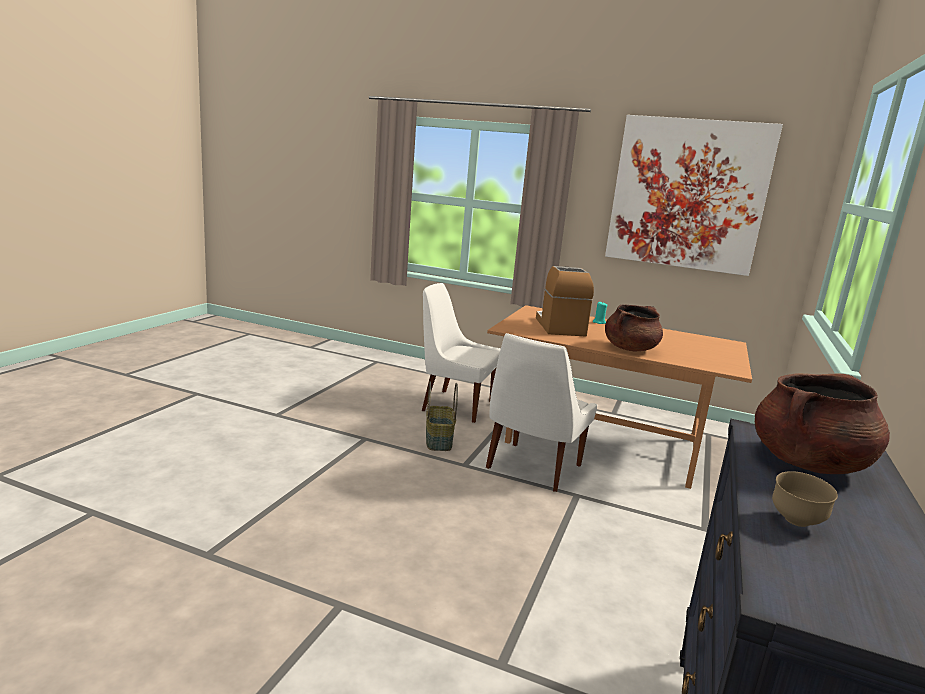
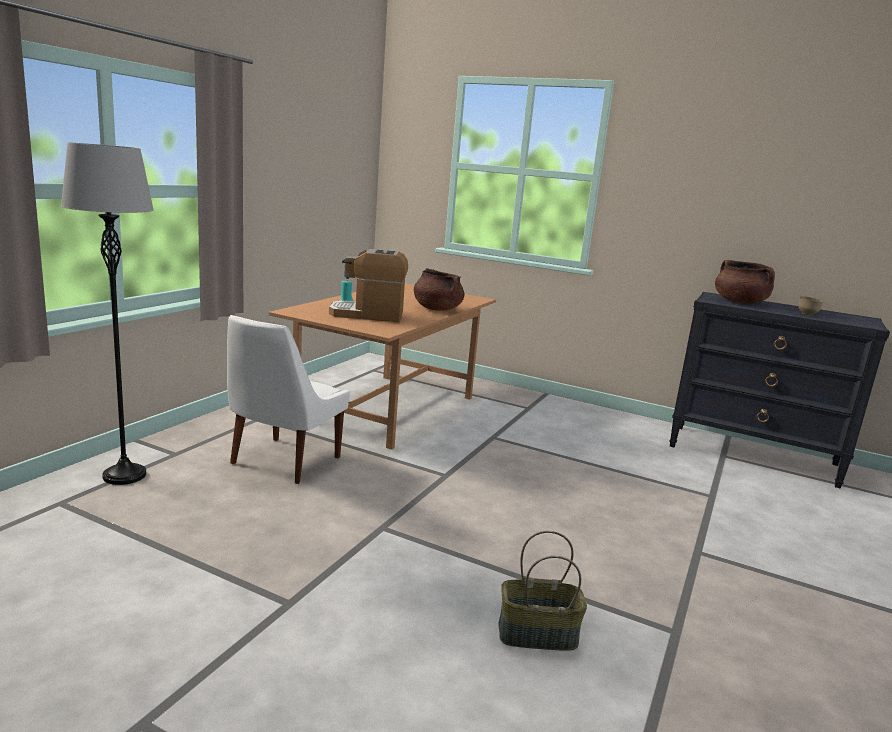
camera: 85 degrees left, 0 degrees up
basket [426,381,458,451] -> basket moved to [498,531,587,651]
white chair [486,333,597,492] -> none
picture [605,115,783,276] -> none
none -> grey floor lamp [61,142,154,485]

